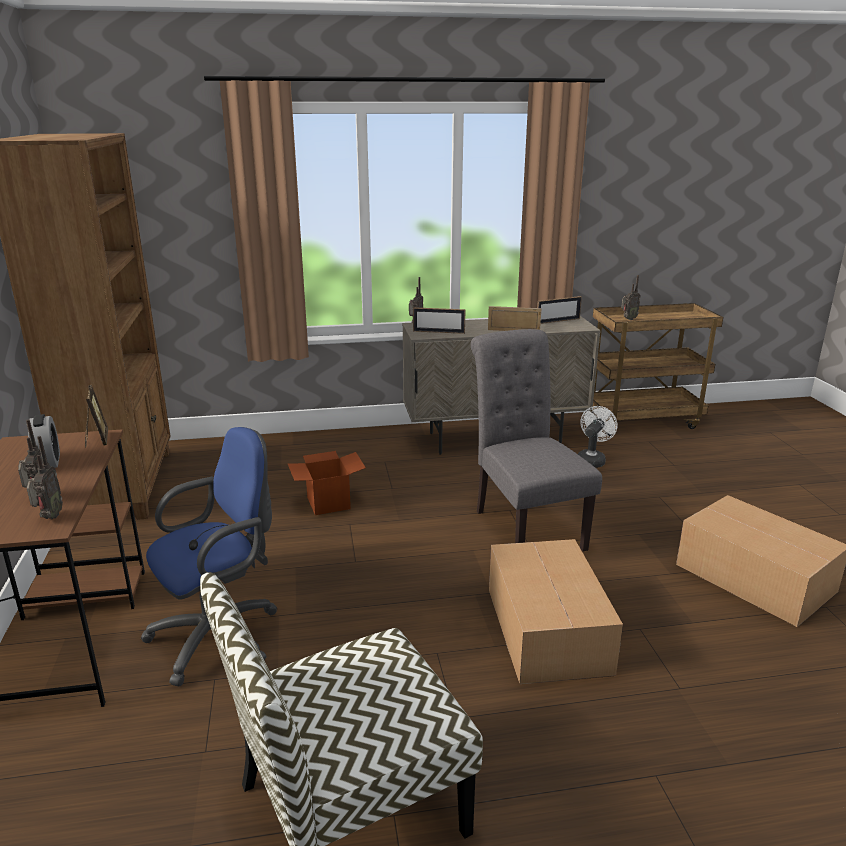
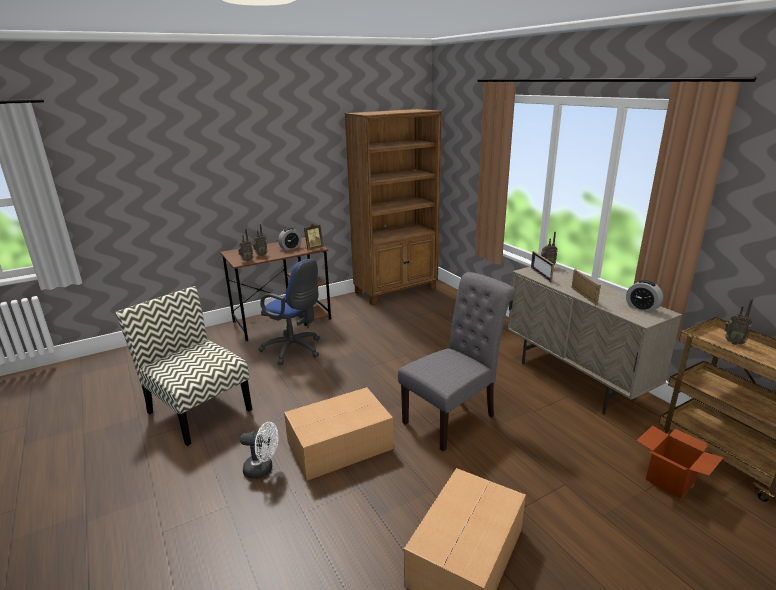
camera: 70 degrees right, 0 degrees up
cardboard box [288,451,366,515] -> cardboard box moved to [636,425,724,499]
picture frame [537,296,582,324] -> alarm clock [626,280,663,313]
white fan [578,406,618,468] -> white fan moved to [240,422,278,479]

